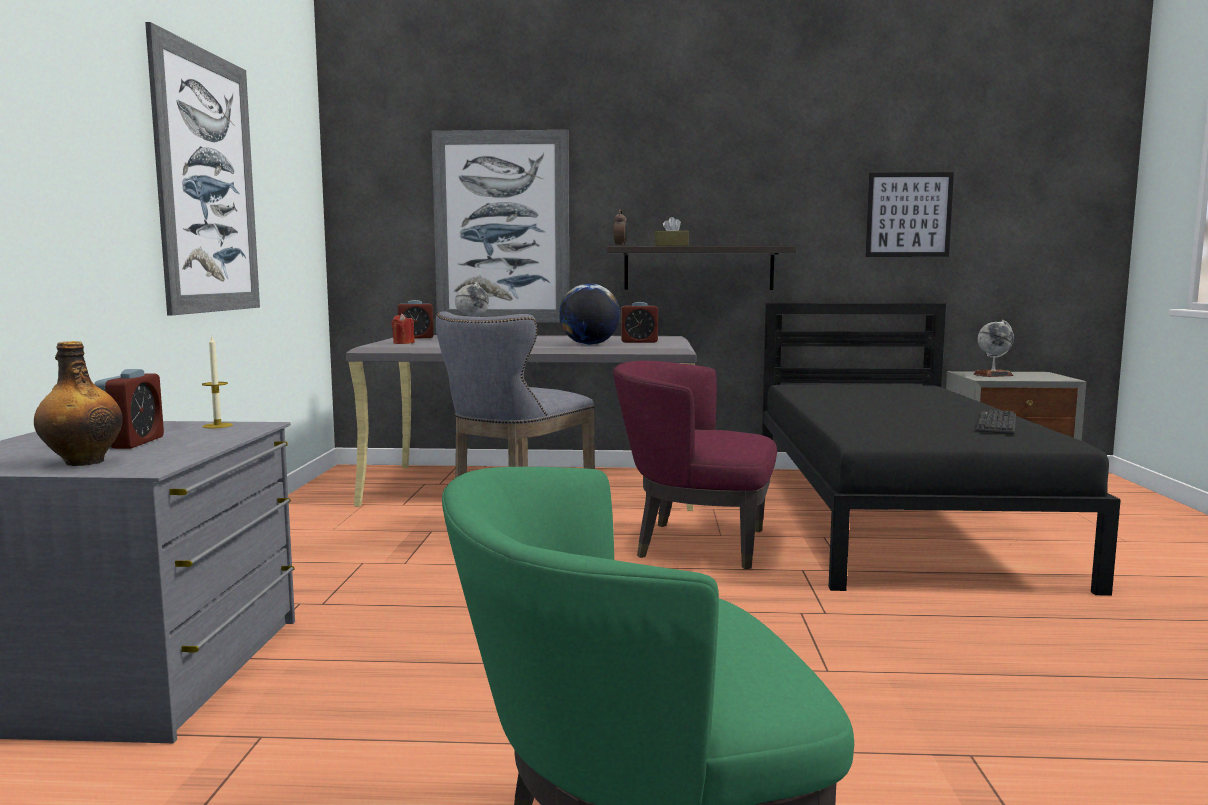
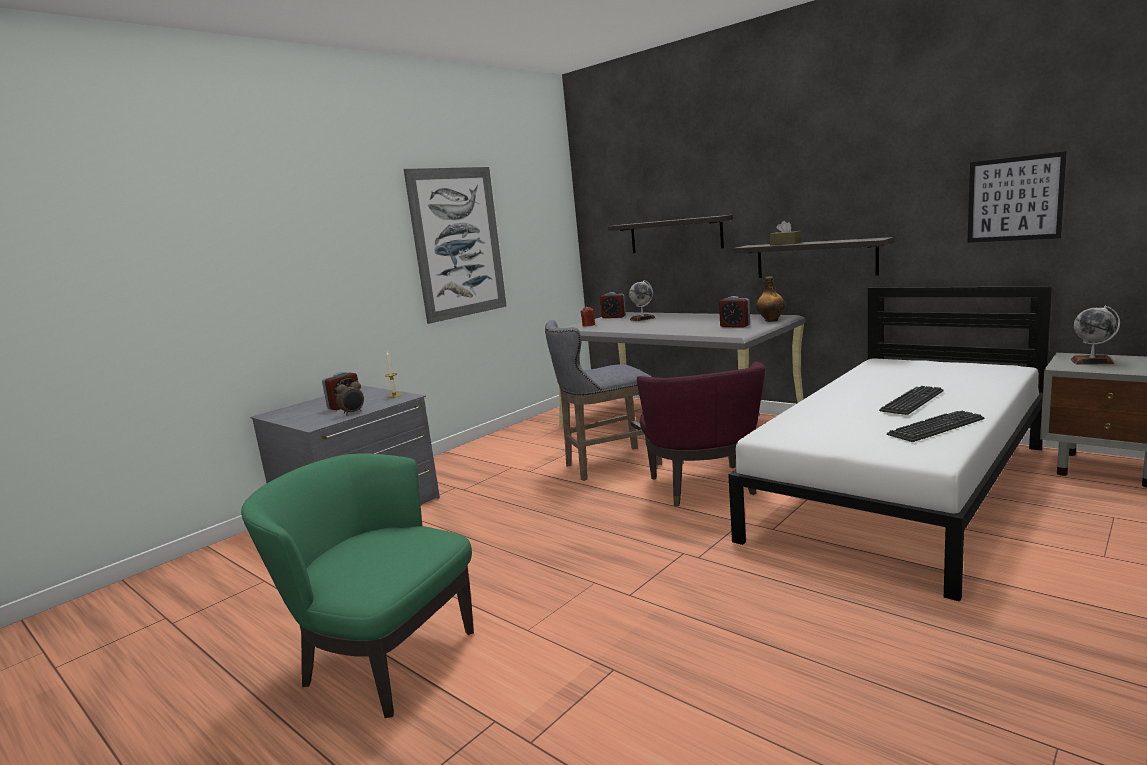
camera: 40 degrees right, 5 degrees up
bottle [34,341,123,466] -> bottle moved to [756,276,785,322]
picture [432,130,569,323] -> shelf [608,215,733,253]
globe [559,283,620,345] -> none
alarm clock [613,209,628,246] -> alarm clock moved to [336,378,364,415]
purple armchair [613,361,777,569] -> purple armchair turned 150 degrees counterclockwise [637,361,765,506]
black bed [762,303,1121,596] -> white bed [728,286,1052,602]
none -> keyboard [879,386,944,415]

